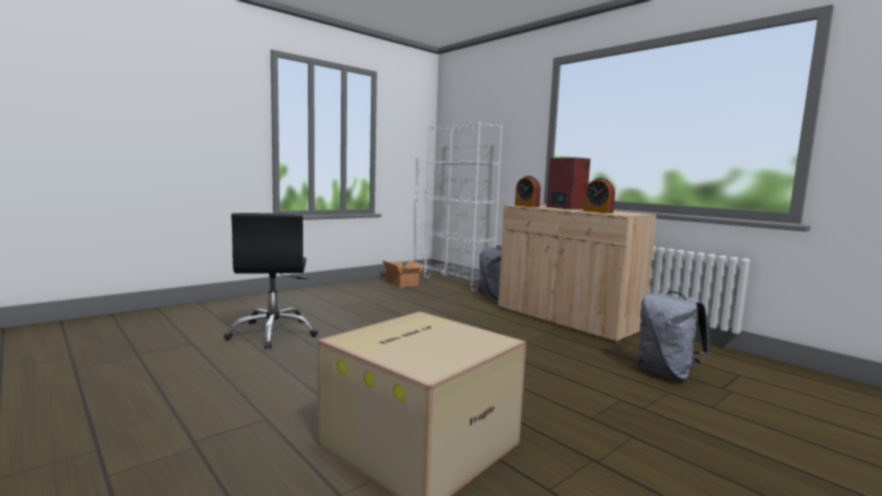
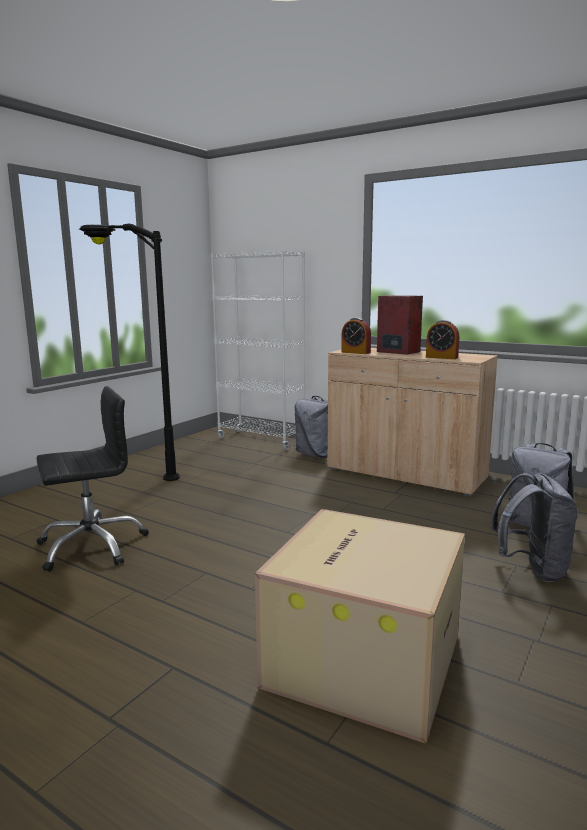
camera: 15 degrees left, 5 degrees up
black office chair [224,213,318,349] -> black office chair turned 90 degrees counterclockwise [36,386,149,572]
cardboard box [382,260,426,288] -> none
none -> black floor lamp [79,224,180,481]
none -> grey backpack [491,473,578,582]

